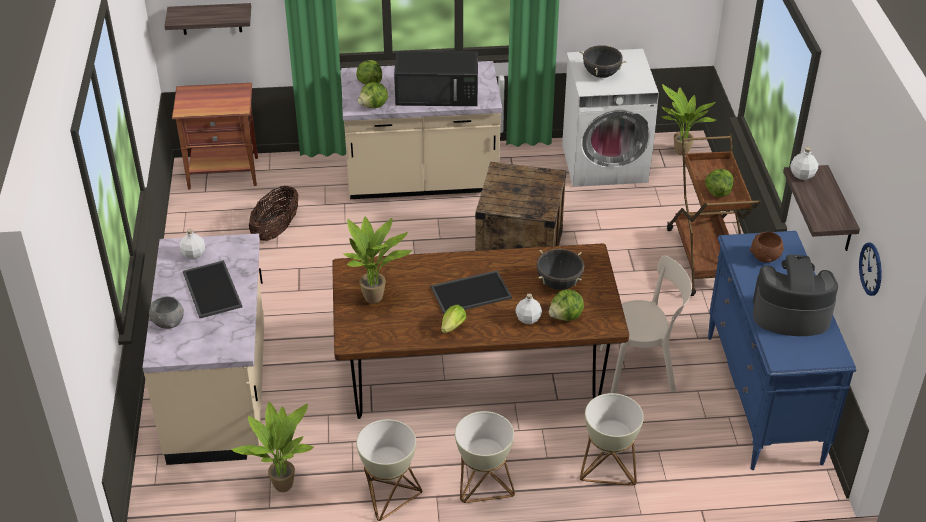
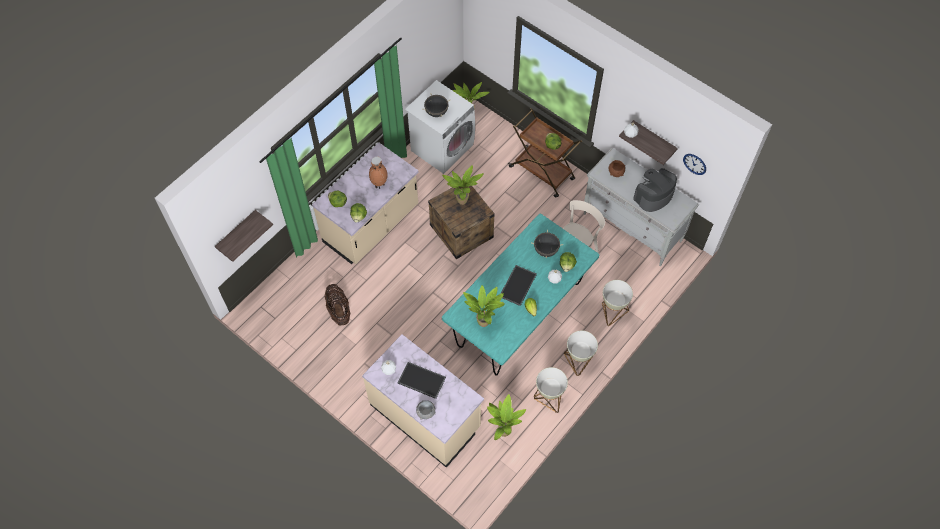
camera: 45 degrees left, 20 degrees up
nightstand [172,83,258,190] -> none
brown dining table [332,244,629,419] -> turquoise dining table [442,214,599,376]
black microwave [394,51,478,106] -> brown vase [369,157,387,189]
blue dresser [708,231,856,470] -> white dresser [584,148,699,266]
none -> potted plant [442,165,484,205]

